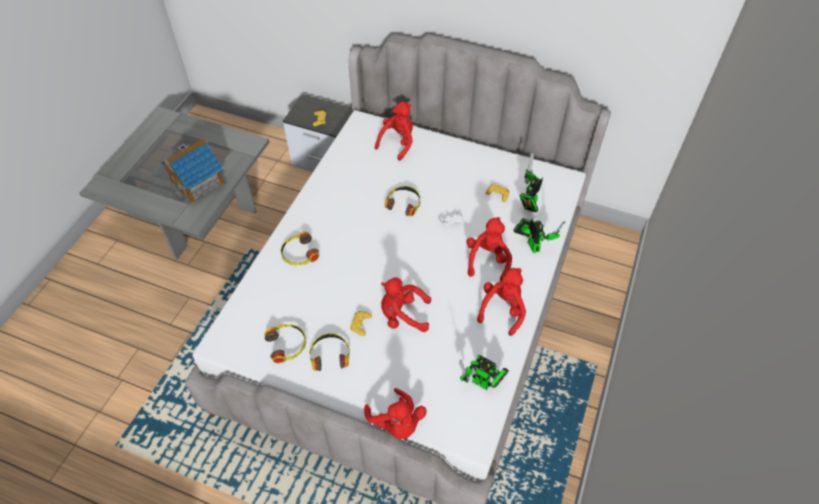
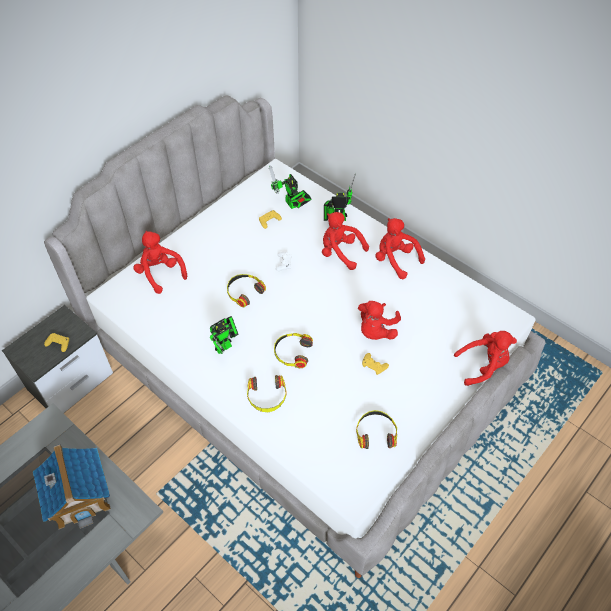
camera: 70 degrees left, 0 degrees up
headphones [309,333,350,371] -> headphones moved to [274,333,313,368]
toy robot [459,355,509,390] -> toy robot moved to [210,316,238,354]

